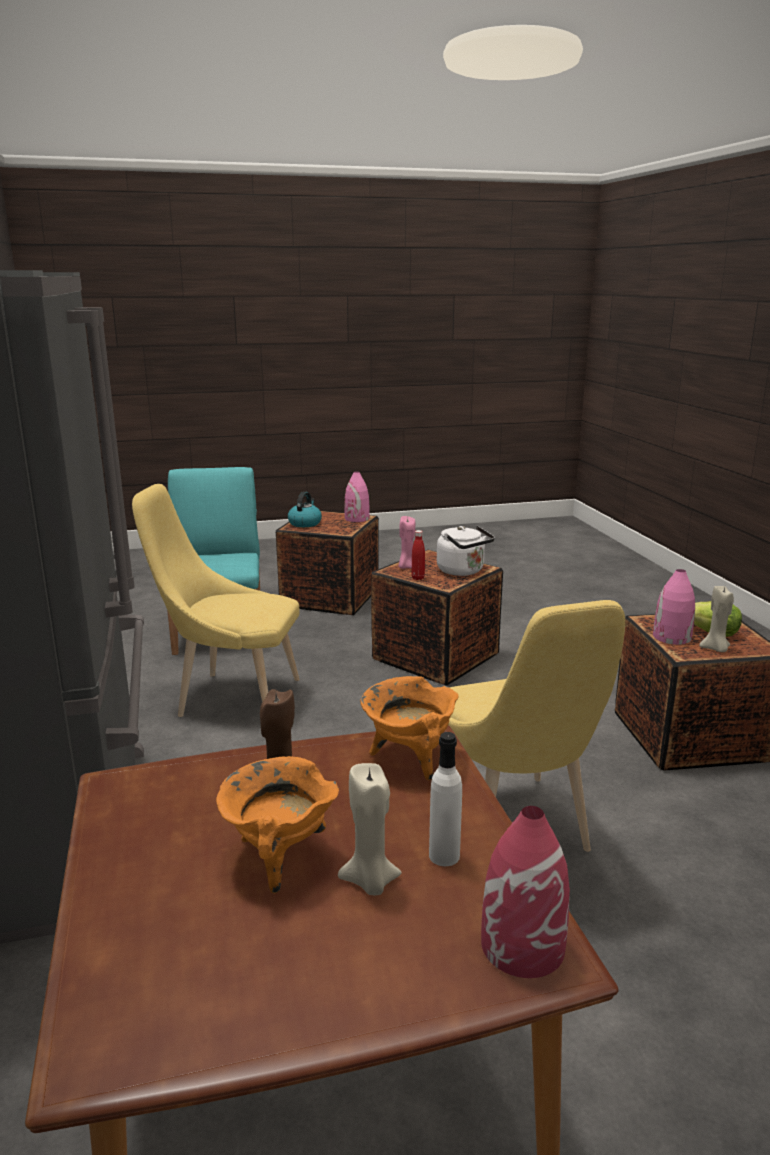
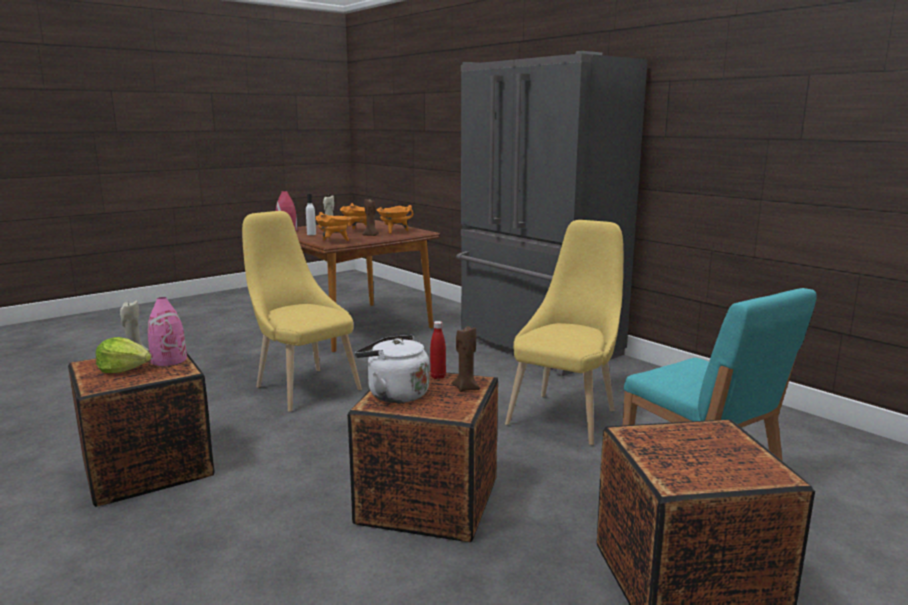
camera: 155 degrees right, 5 degrees down
yellow chair [132,484,300,717] -> yellow chair turned 45 degrees counterclockwise [505,220,623,445]
kettle [288,492,322,527] -> none
pink vase [344,471,370,522] -> none
pink candle [399,516,415,569] -> brown candle [451,326,480,392]
none -> orange cooking pot [377,205,413,234]

